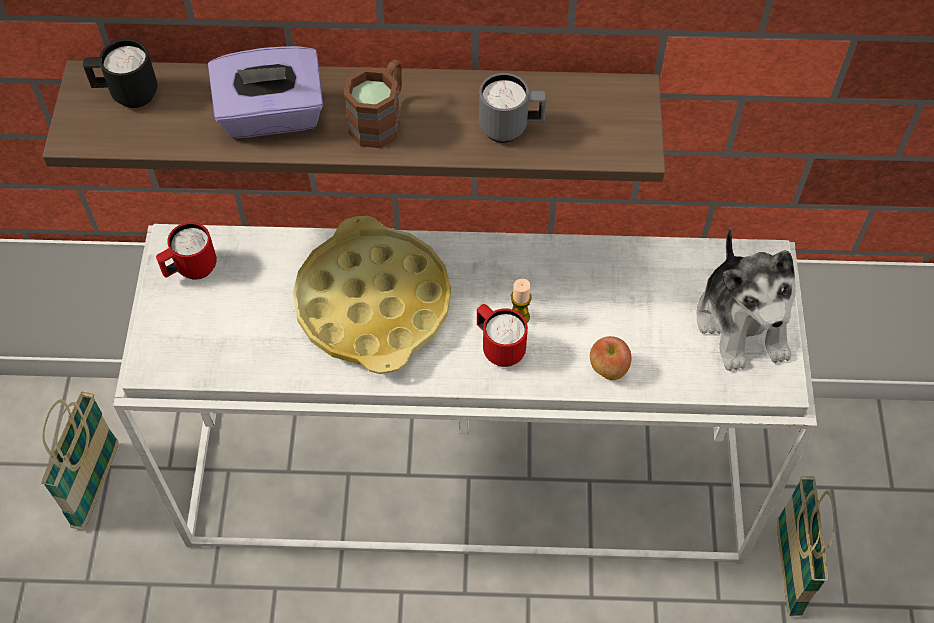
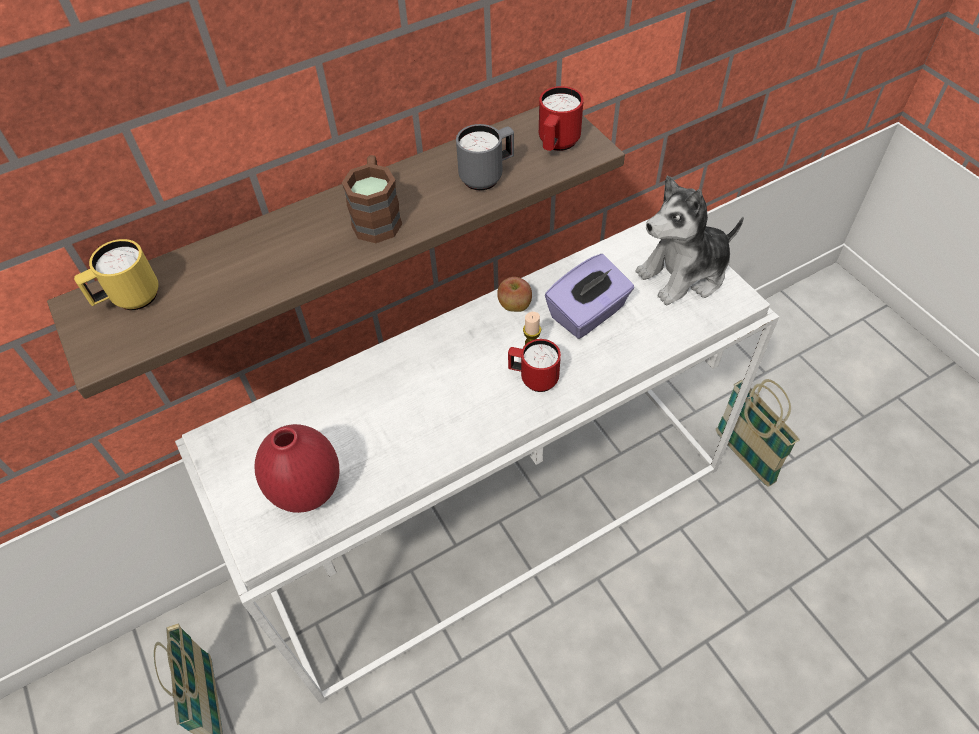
camera: 30 degrees left, 5 degrees down
black mug [83,39,157,108] -> yellow mug [74,239,159,310]
red mug [156,222,217,280] -> red mug moved to [539,86,584,151]
purple tissue box [208,46,323,138] -> purple tissue box moved to [545,254,634,339]
yellow tray [293,216,451,374] -> none
apple [590,336,631,380] -> apple moved to [497,277,532,312]
plush toy [697,228,796,371] -> plush toy turned 105 degrees clockwise [635,176,744,305]
none -> red vase [255,424,339,513]

